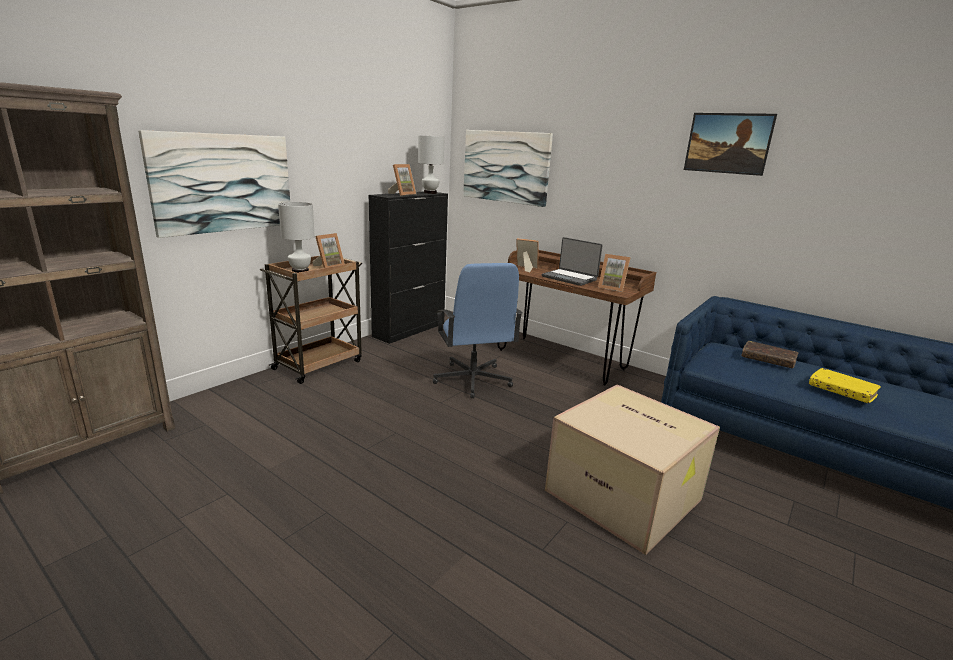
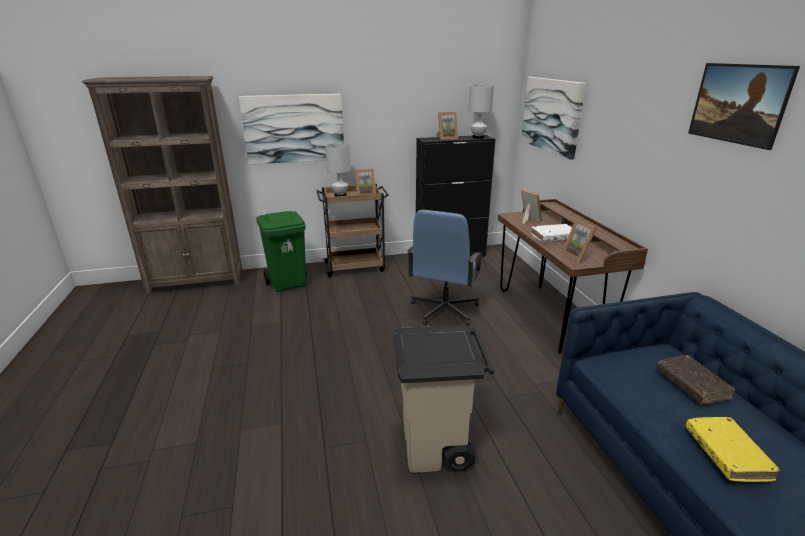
camera: 40 degrees right, 5 degrees up
laptop [542,237,603,286] -> white book [531,224,572,242]
cardboard box [545,384,720,555] -> beige trash can [393,325,494,473]
none -> green trash can [257,211,307,292]

